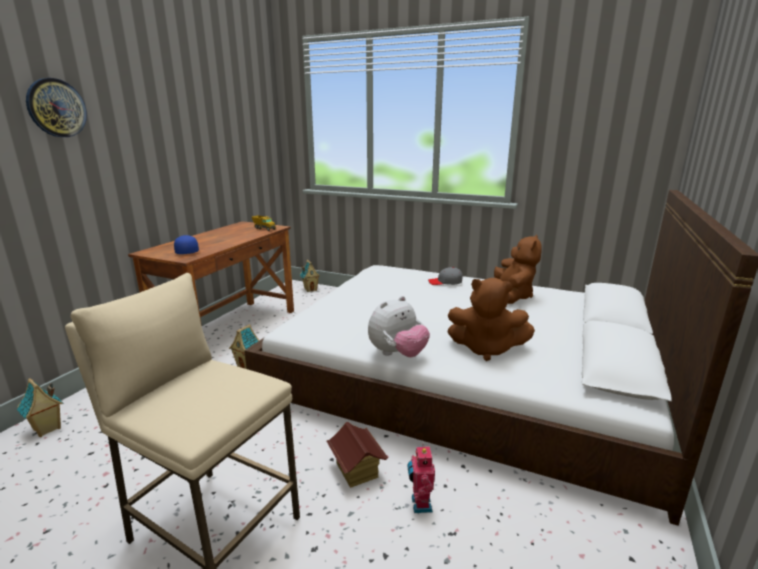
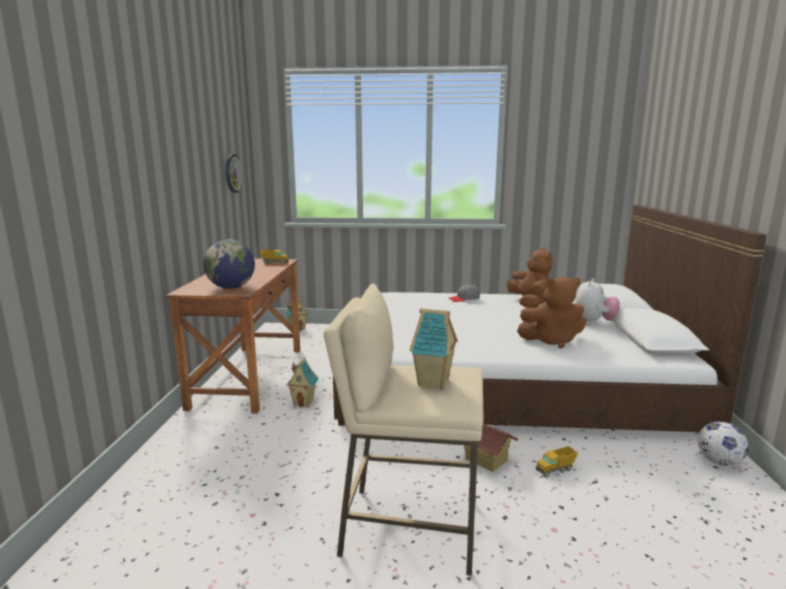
camera: 20 degrees left, 5 degrees down
toy house [17,378,63,437] -> toy house moved to [410,308,458,390]
wall clock [26,78,87,137] -> wall clock moved to [226,154,243,193]
blue cap [174,235,199,254] -> globe [203,239,255,289]
plush toy [368,296,430,357] -> plush toy moved to [574,278,620,324]
toy robot [408,444,435,513] -> toy truck [535,446,578,477]
none -> football [698,422,748,466]

